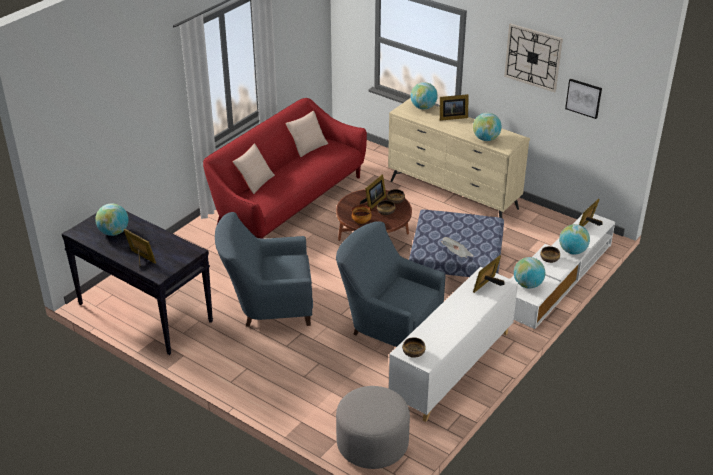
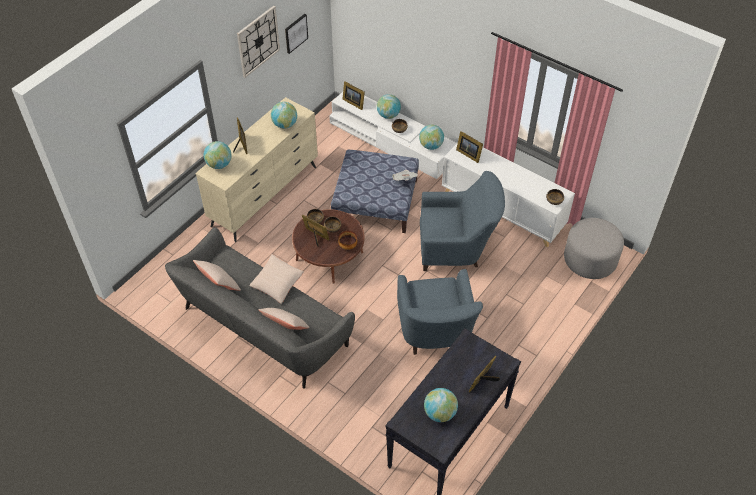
camera: 90 degrees left, 15 degrees up
red sofa [203,98,367,238] -> grey sofa [165,227,355,389]
blue armchair [336,221,446,347] -> blue armchair turned 120 degrees counterclockwise [420,171,505,271]
none -> beige pillow [249,254,304,304]

